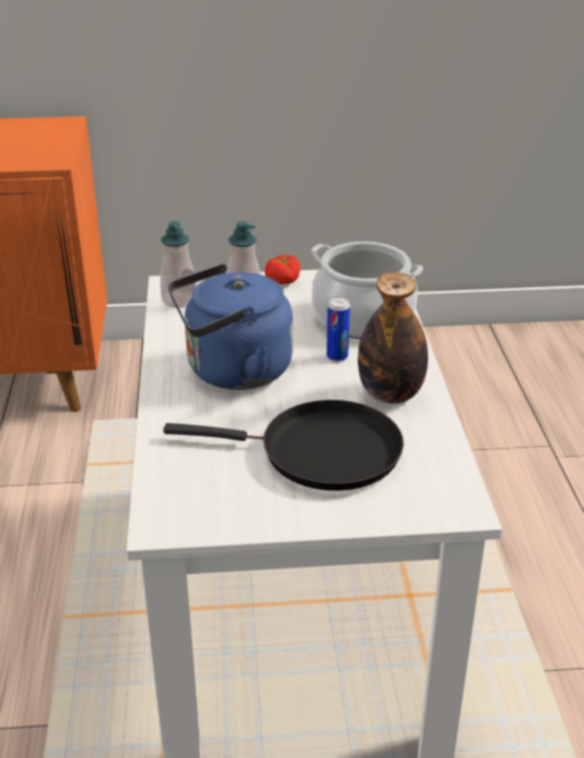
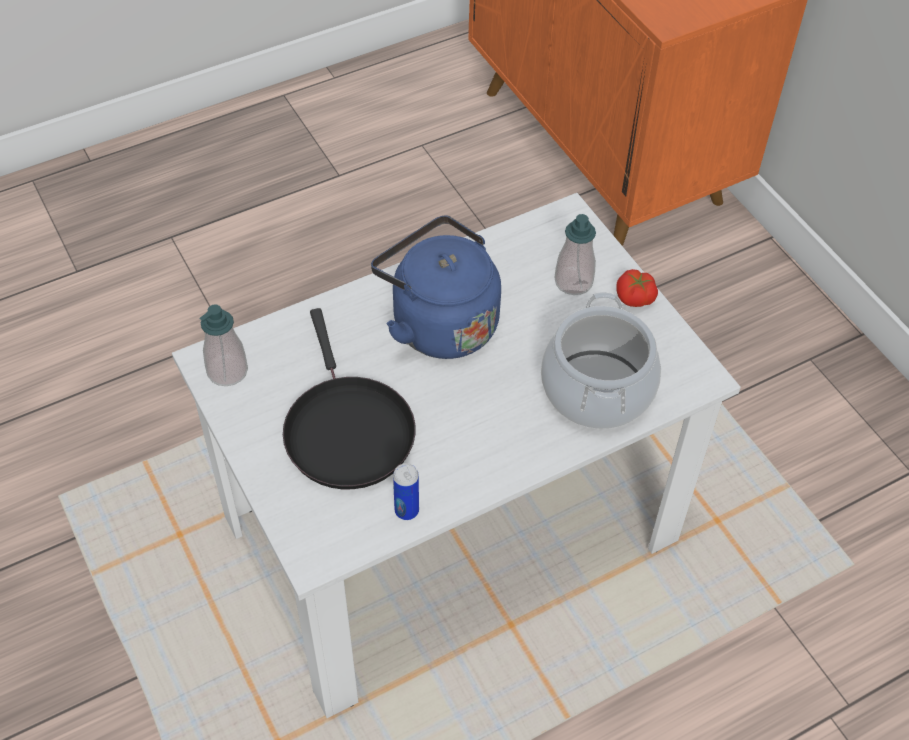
camera: 65 degrees right, 20 degrees up
soap dispenser [160,221,197,308] -> soap dispenser moved to [200,304,248,386]
can [327,297,350,362] -> can moved to [393,463,419,520]
bottle [358,272,428,404] -> none

